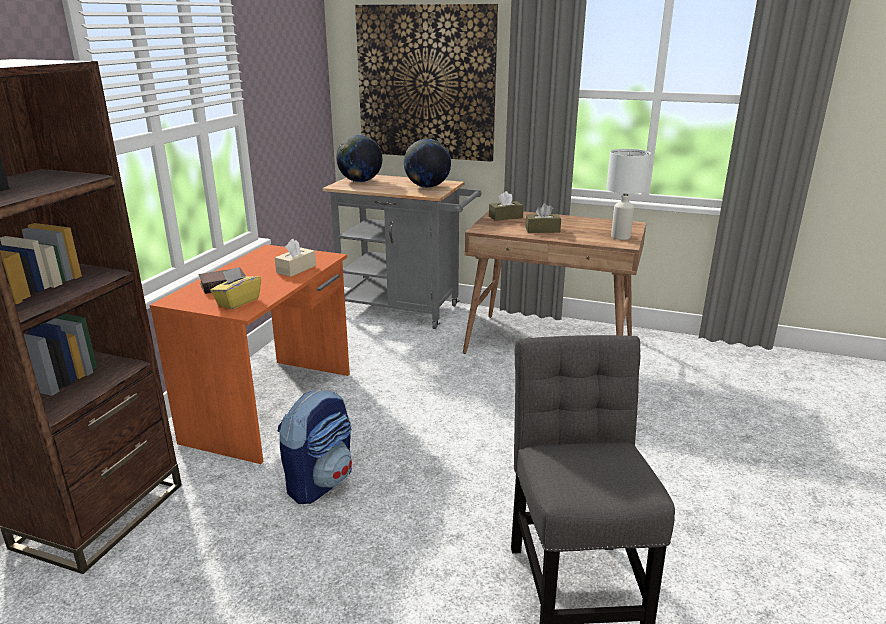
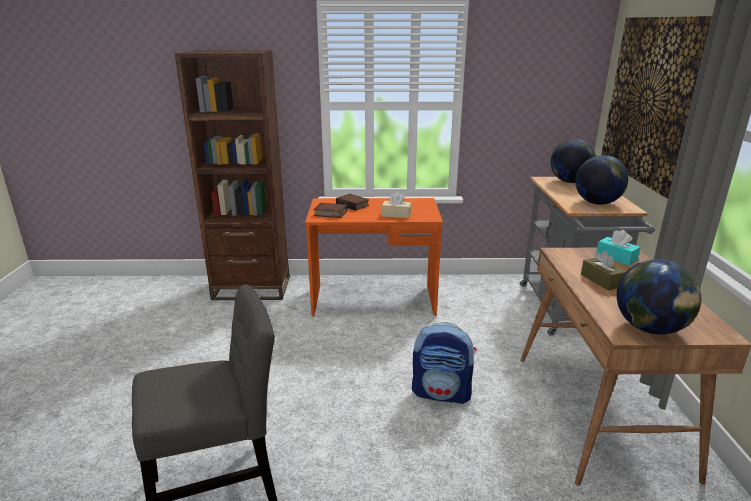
camera: 70 degrees right, 0 degrees up
yellow tissue box [210,267,261,310] -> book [314,203,347,218]
backpack [278,389,352,504] -> backpack moved to [412,322,477,404]
brown tissue box [489,191,524,221] -> turquoise tissue box [596,230,641,266]
white table lamp [606,149,651,240] -> globe [617,259,702,334]

